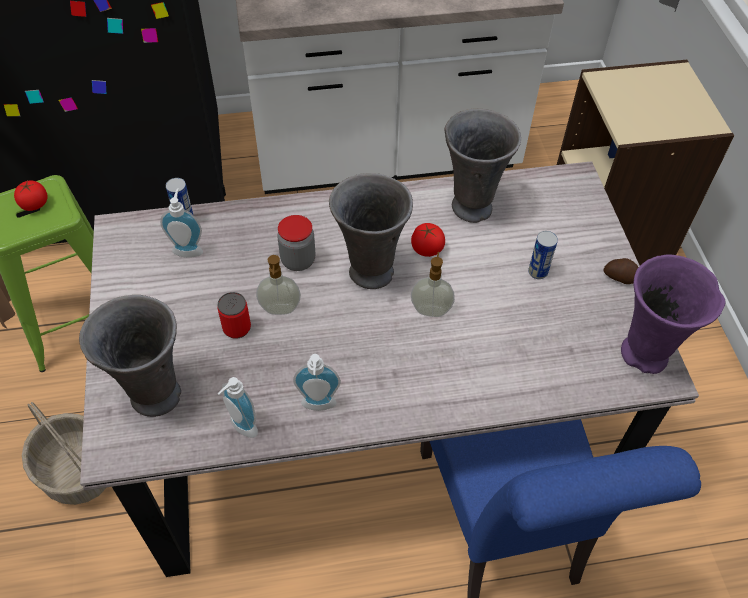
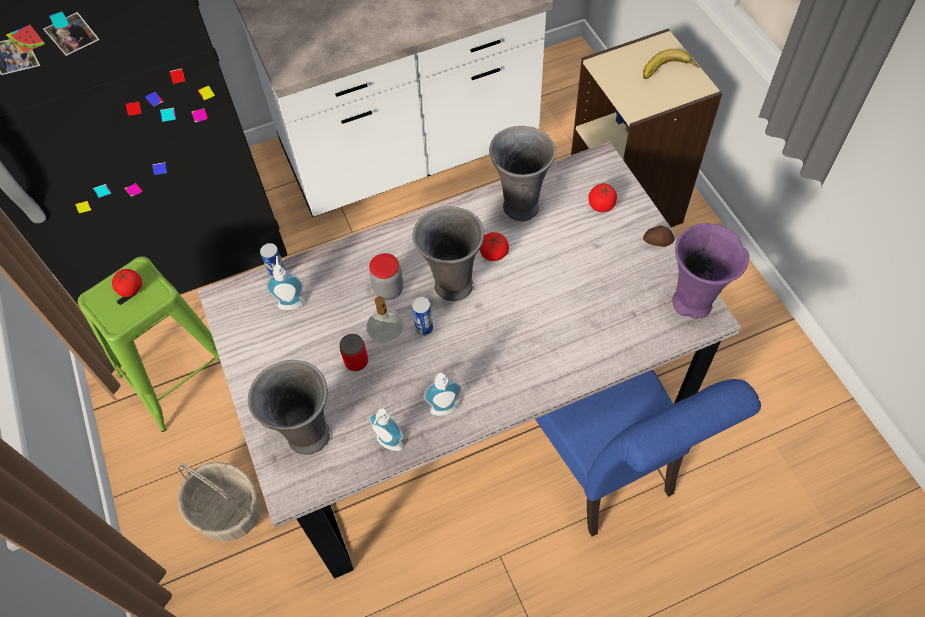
camera: 10 degrees left, 5 degrees up
soap dispenser [411,252,455,317] -> none
can [528,231,558,279] -> can moved to [412,297,433,336]
none -> tomato [588,183,617,212]
none -> banana [643,49,699,79]

